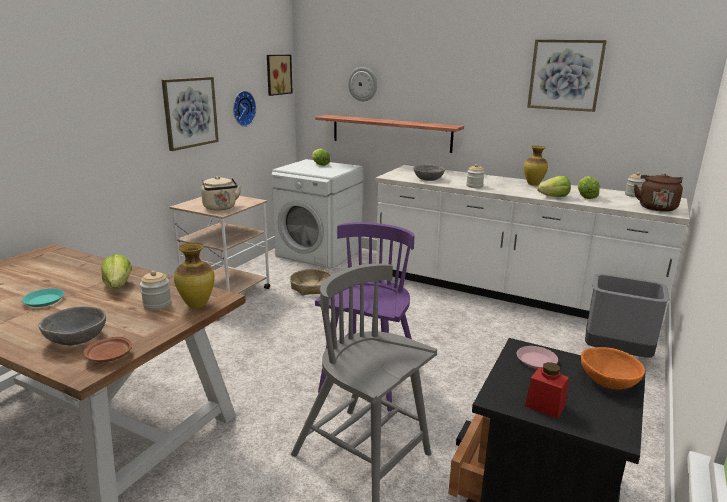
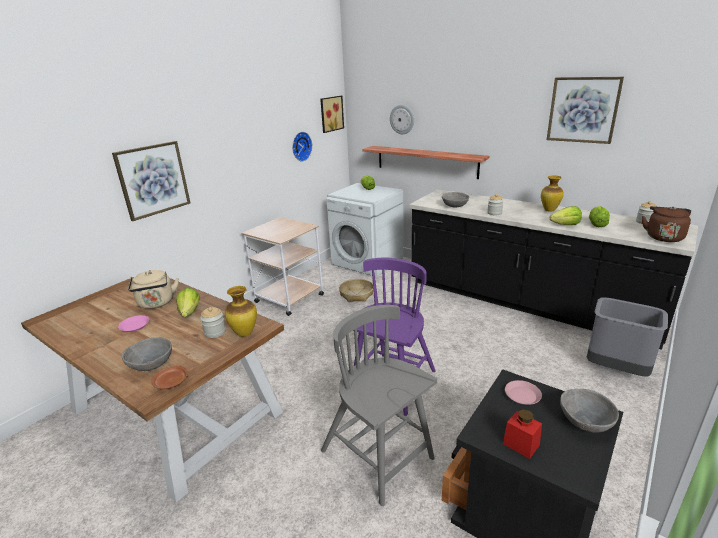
camera: 10 degrees right, 5 degrees up
turquoise plate [22,288,65,307] -> pink plate [118,315,149,332]
picture [162,77,219,151] -> picture moved to [112,141,190,221]
beige kettle [201,176,242,210] -> beige kettle moved to [128,270,179,309]
white counter [375,165,690,326] -> black counter [409,189,698,350]
orange bowl [581,347,645,390] -> grey bowl [560,389,619,433]

